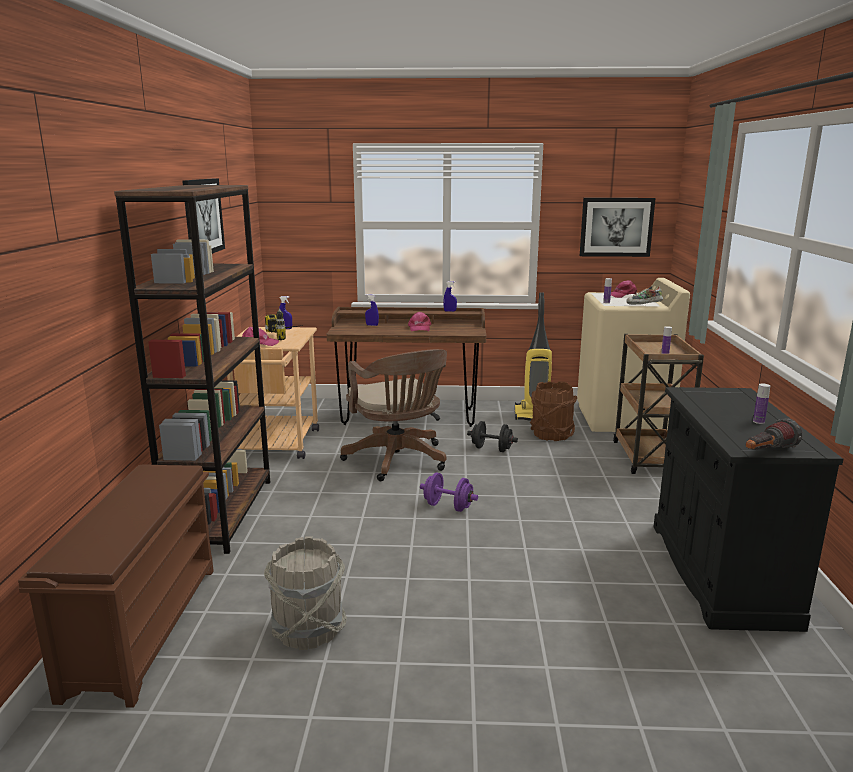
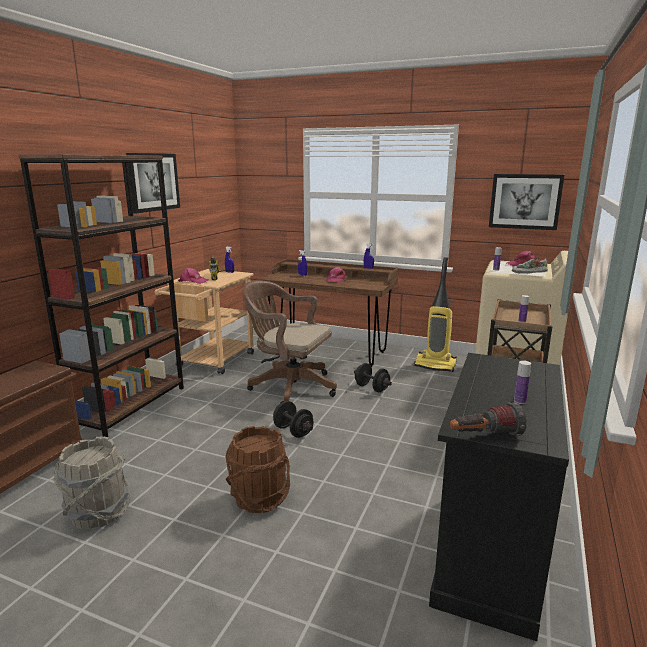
camera: 20 degrees right, 0 degrees up
brown office chair [340,349,447,481] -> brown office chair turned 120 degrees clockwise [243,280,337,404]
purple dumbbell [420,472,478,512] -> black dumbbell [273,401,313,438]
brown bucket [530,381,577,441] -> brown bucket moved to [225,426,290,513]

